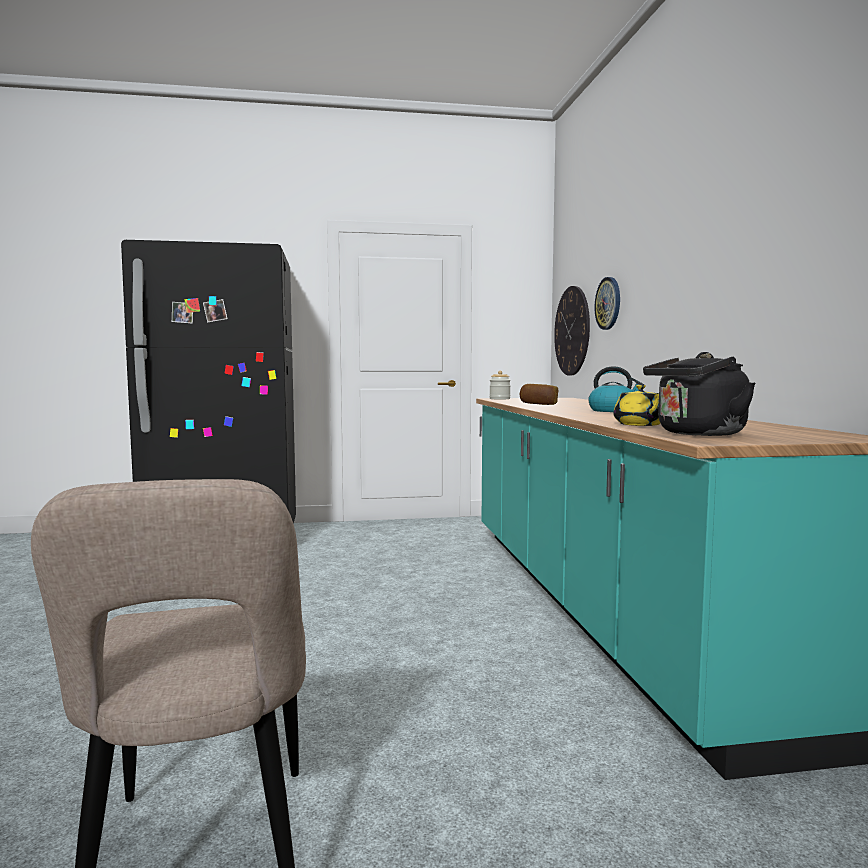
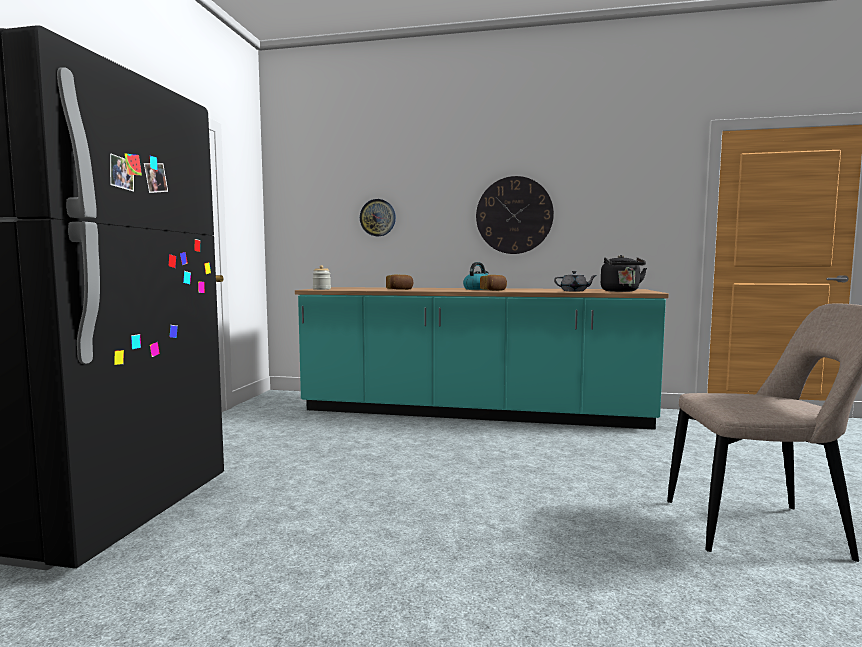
camera: 70 degrees left, 0 degrees up
wall clock [554,286,590,376] -> wall clock moved to [476,176,554,254]
yellow teapot [613,385,660,426] -> grey teapot [554,271,597,292]
none -> bread [480,275,507,291]

